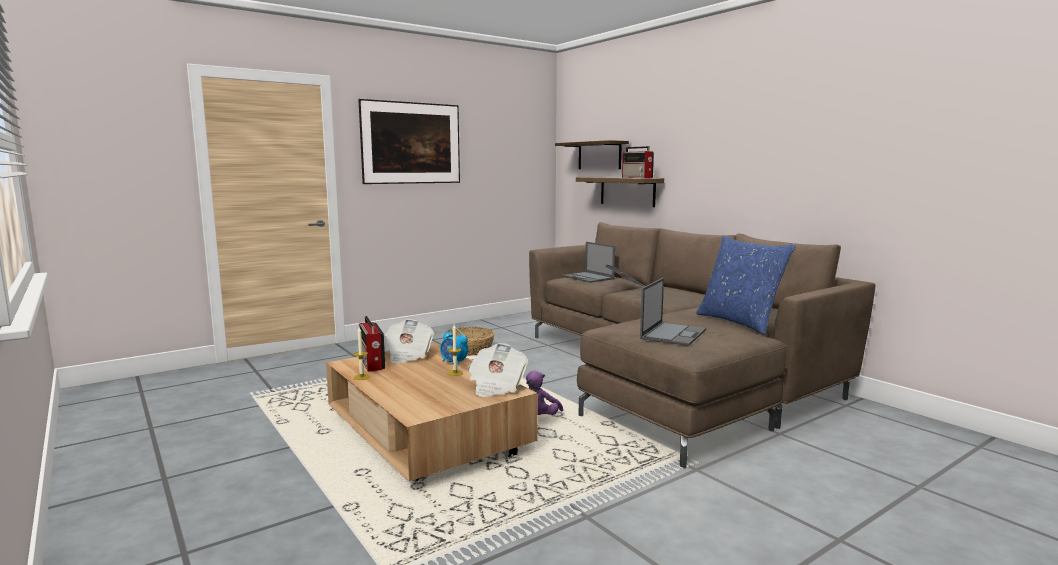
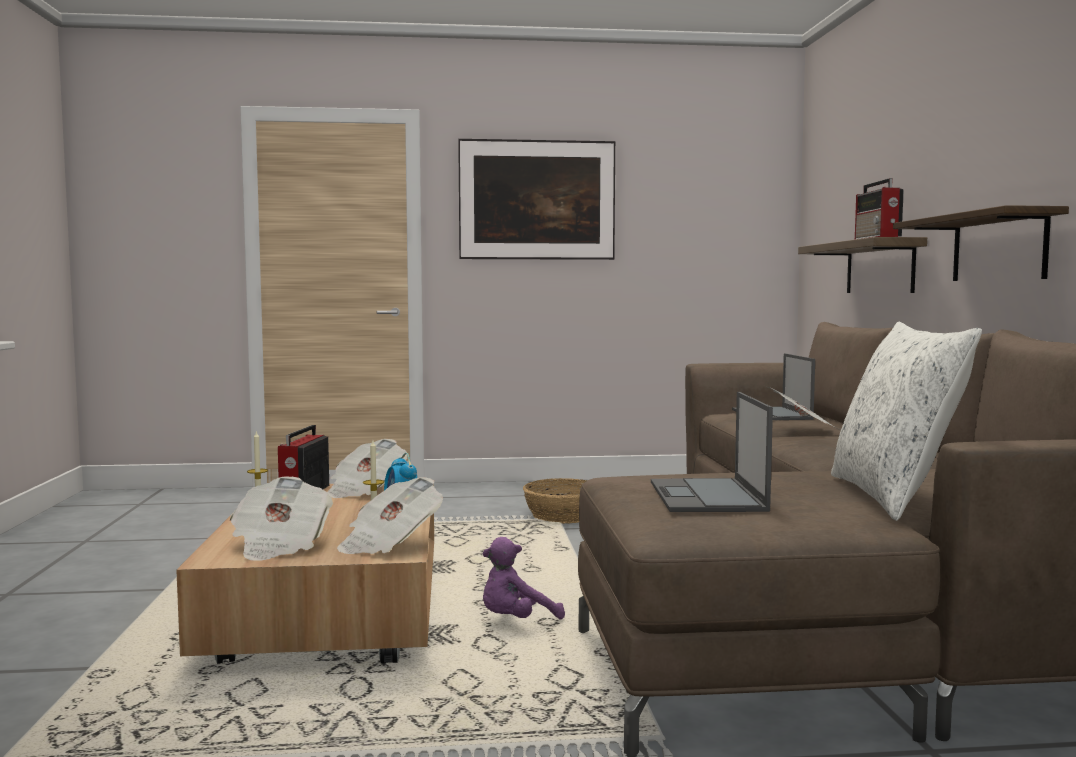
camera: 30 degrees right, 5 degrees down
shelf [555,140,629,169] -> shelf moved to [893,205,1069,281]
laptop [640,278,706,346] -> laptop turned 120 degrees clockwise [651,392,773,512]
blue pillow [696,236,795,335] -> white pillow [831,322,982,521]
none -> newspaper [230,476,333,561]

